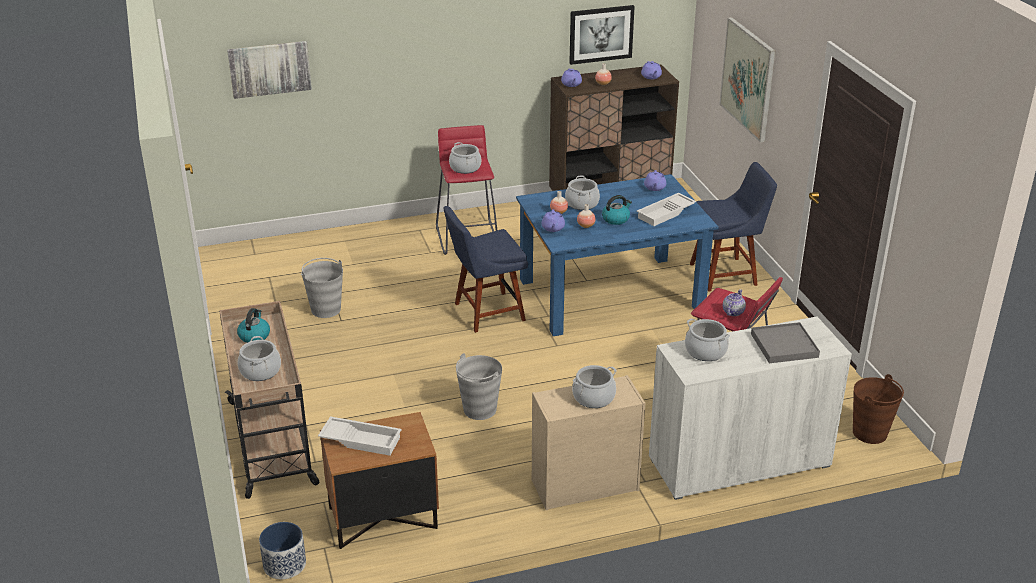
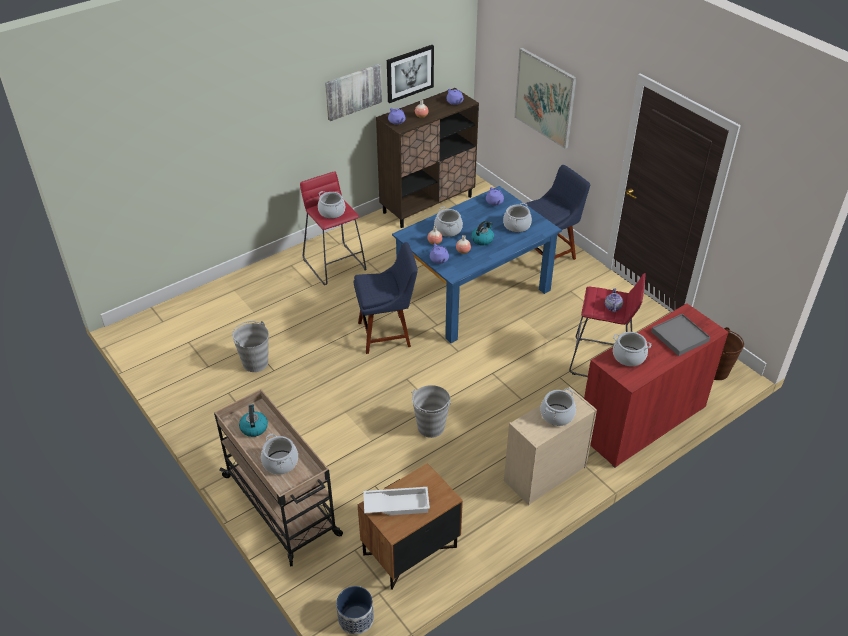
camera: 20 degrees left, 10 degrees up
picture [227,41,312,99] -> picture moved to [325,64,382,121]
blue chair [444,206,528,333] -> blue chair turned 150 degrees counterclockwise [354,242,418,354]
white tray [637,193,696,226] -> cooking pot [503,203,532,233]
white cabinet [649,317,852,500] -> red cabinet [584,303,729,468]

